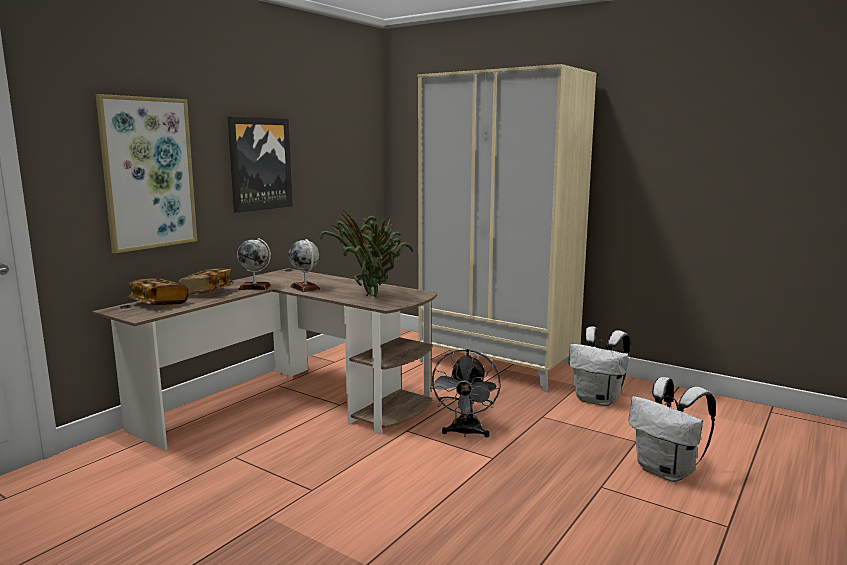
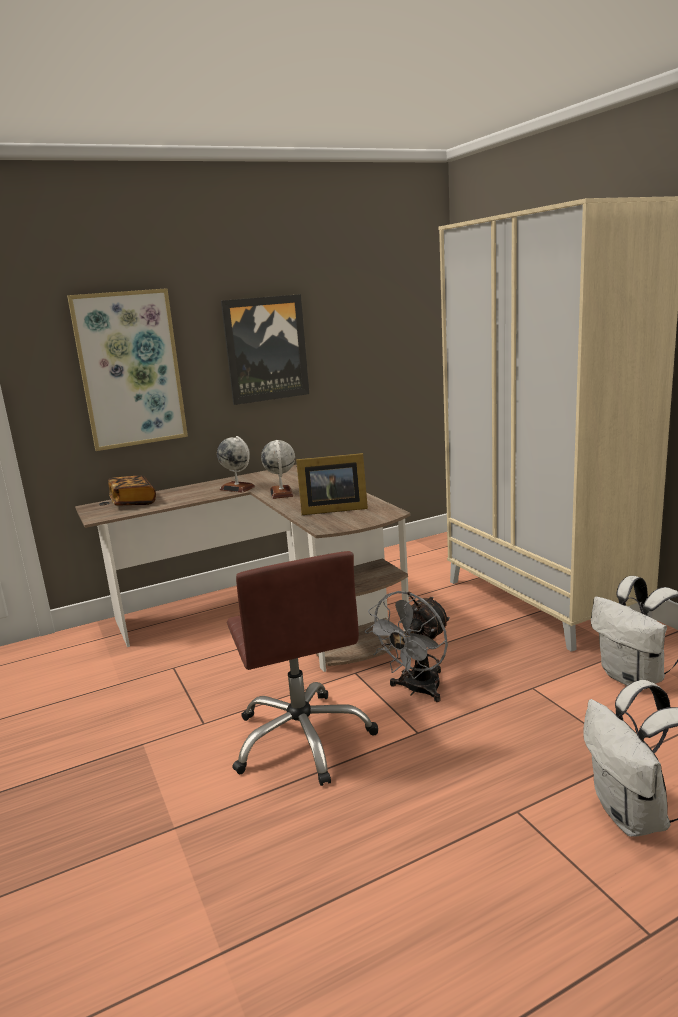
camera: 30 degrees right, 5 degrees up
book [178,268,233,295] -> none
potted plant [320,209,413,297] -> picture frame [296,453,368,515]
none -> brown office chair [227,551,379,786]

